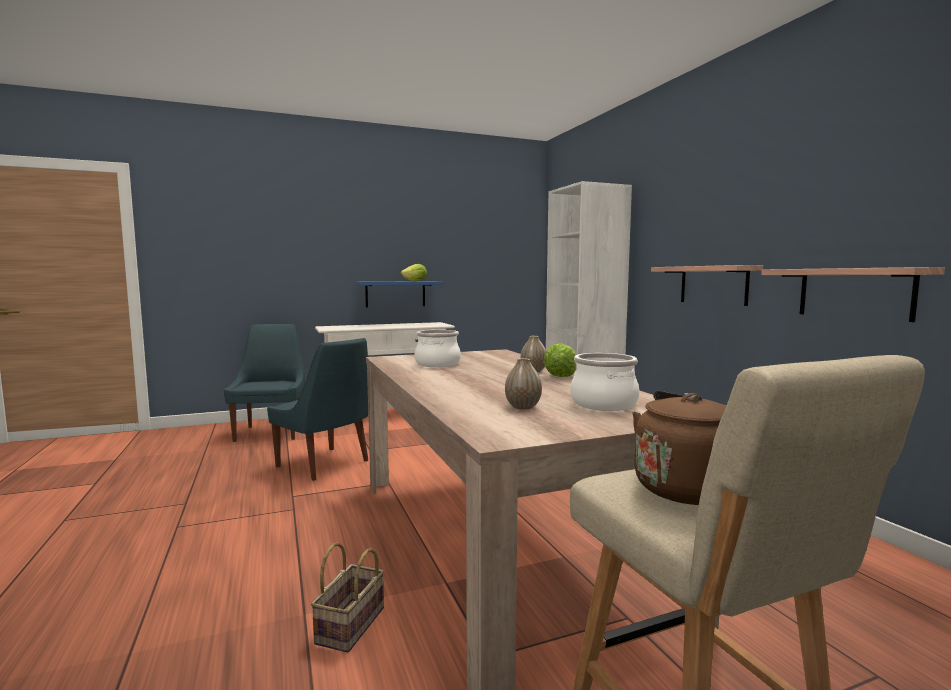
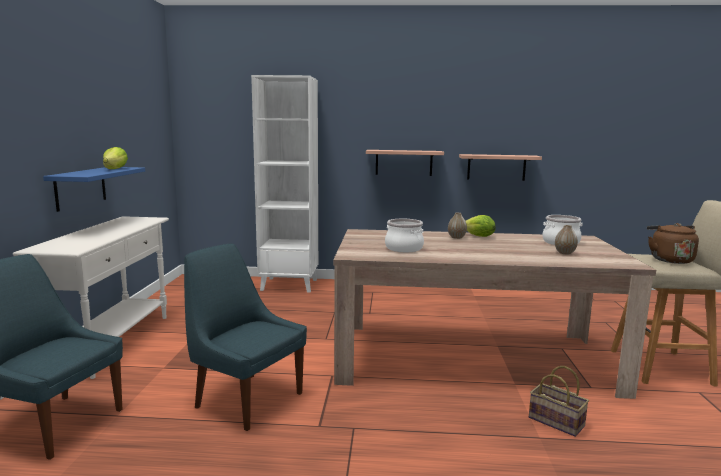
camera: 65 degrees left, 5 degrees up
blue chair [267,338,368,481] -> blue chair turned 120 degrees counterclockwise [184,244,307,431]

